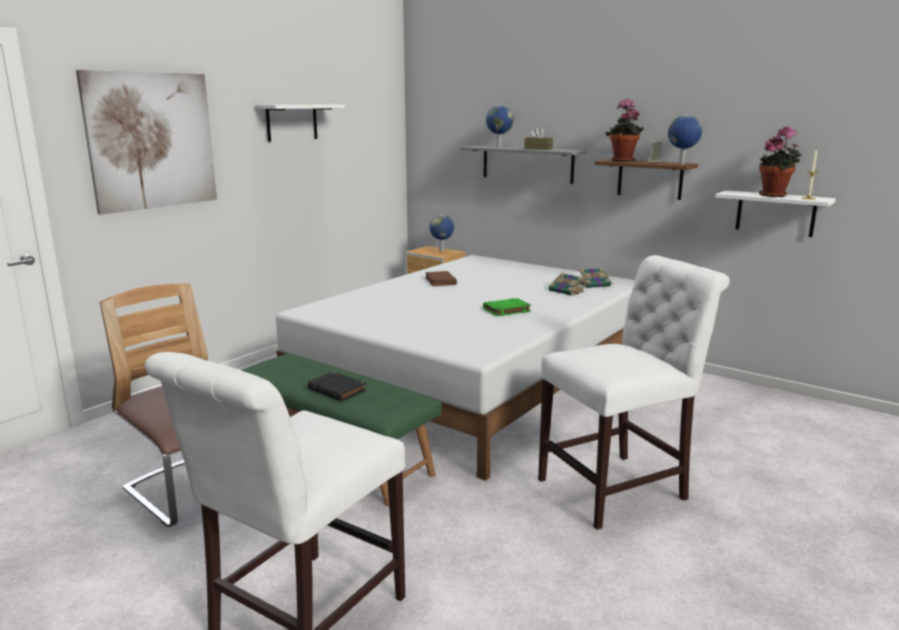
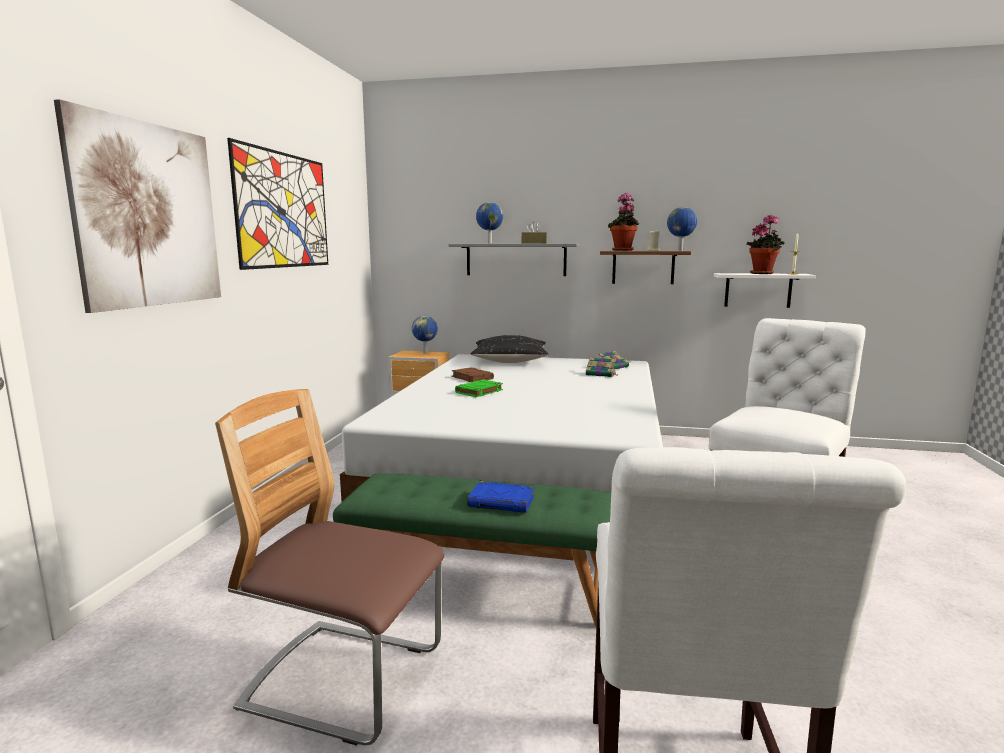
camera: 25 degrees left, 5 degrees down
white shelf [255,105,345,142] -> picture [227,138,328,270]
black book [307,372,366,401] -> blue book [467,481,534,513]
green book [483,298,531,316] -> green book moved to [455,379,503,397]
none -> black pillow [471,335,548,363]

